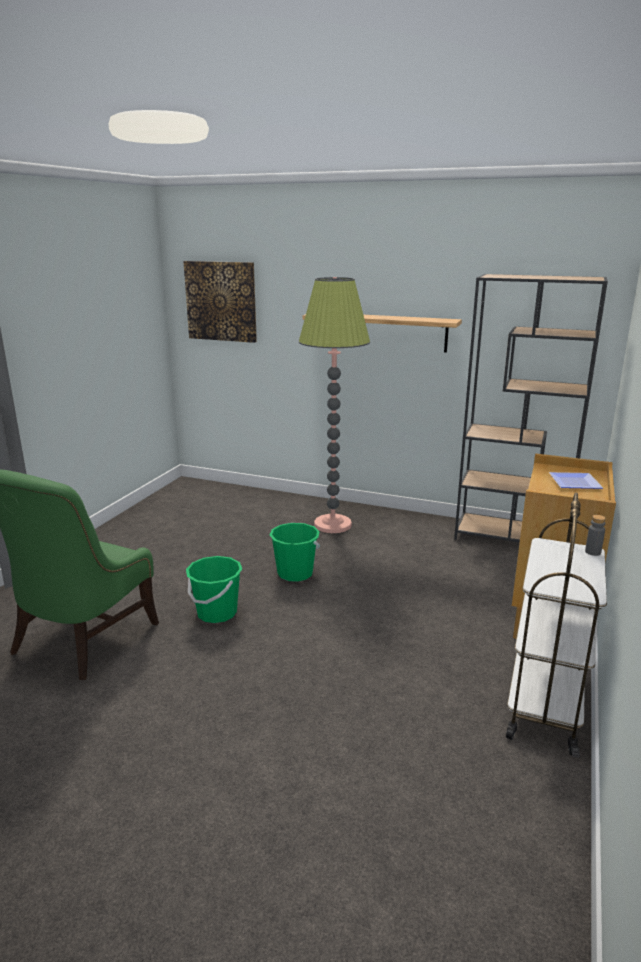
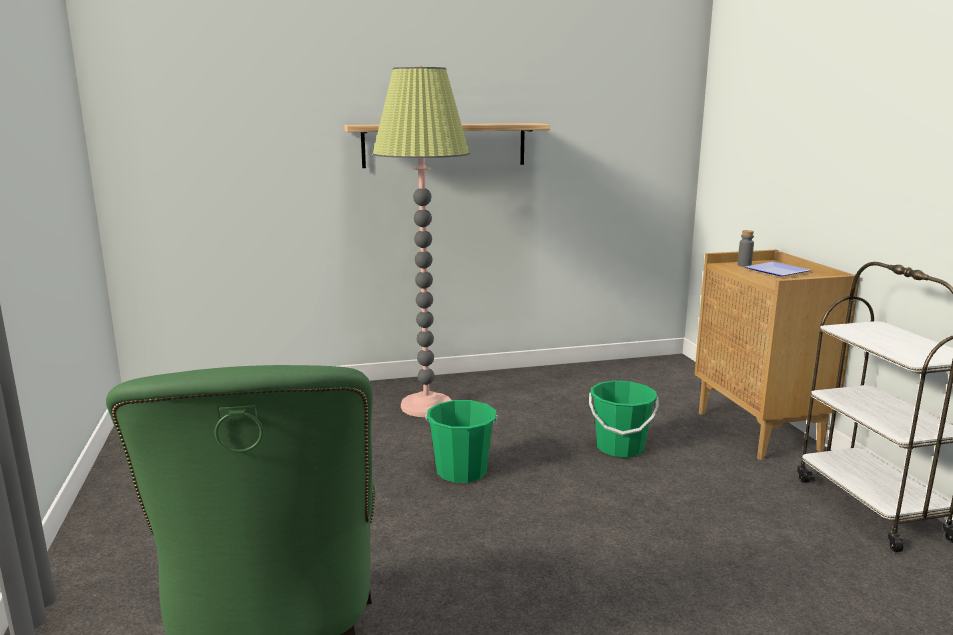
camera: 35 degrees left, 5 degrees down
picture [183,261,257,343] -> none
green bucket [186,556,242,623] -> green bucket moved to [589,381,658,458]
bookcase [454,274,608,543] -> none
grey bottle [585,515,606,556] -> grey bottle moved to [737,230,754,267]

